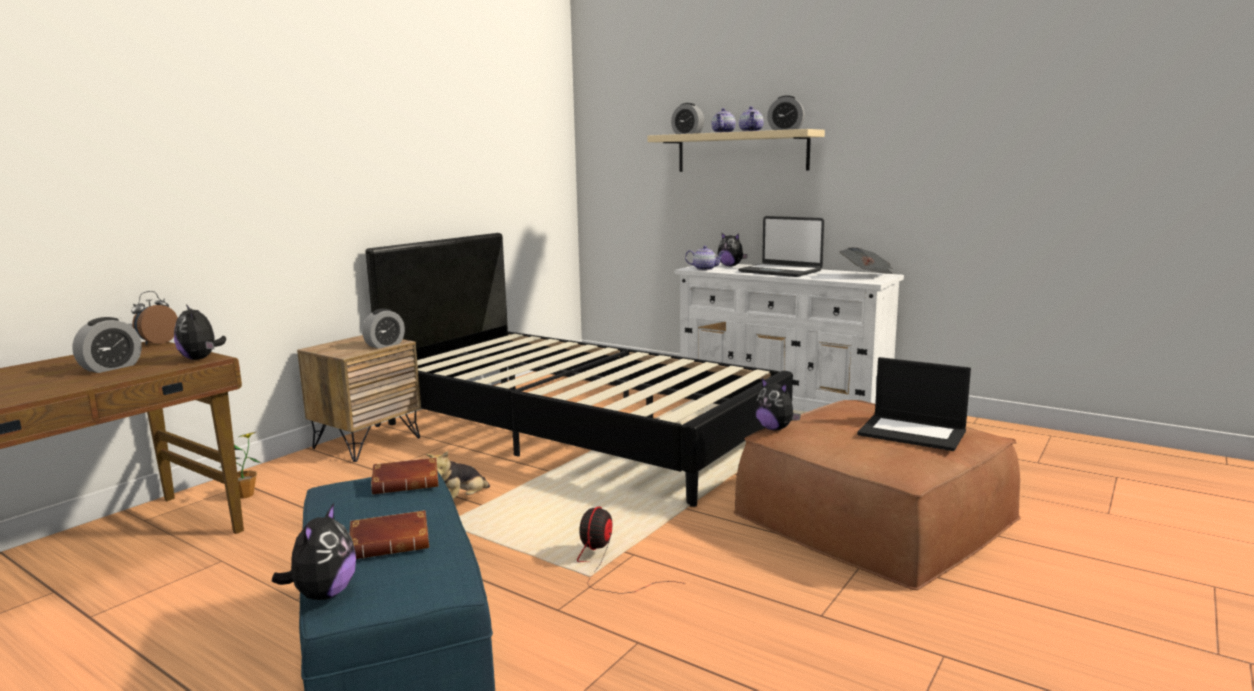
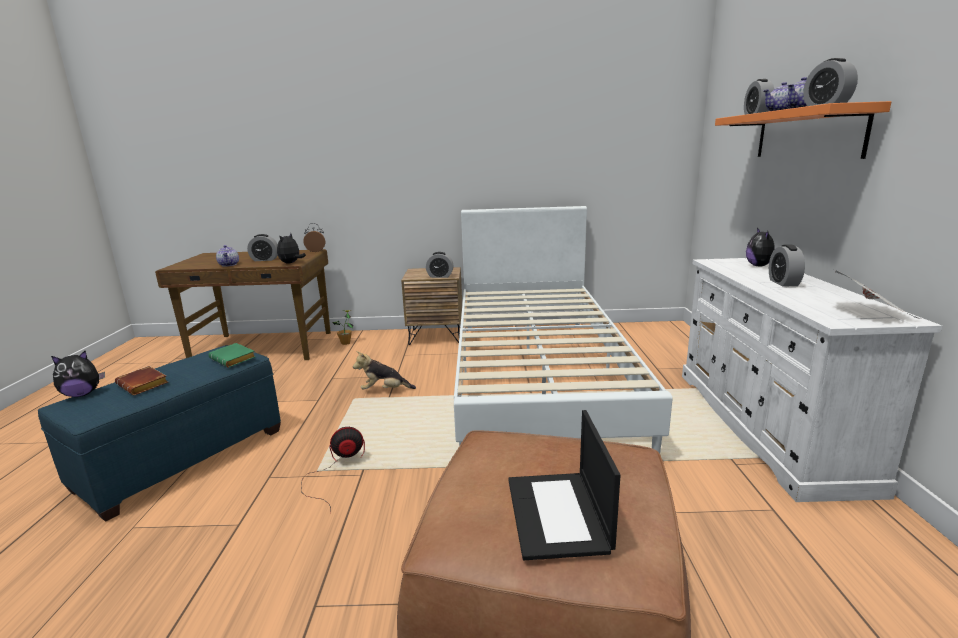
camera: 55 degrees right, 5 degrees up
black bed [366,233,793,507] -> white bed [454,206,673,454]
brown book [371,457,438,494] -> green book [209,343,256,367]
beige shelf [647,129,825,172] -> orange shelf [715,101,891,159]
teapot [685,246,725,270] -> teapot moved to [216,245,239,267]
laptop [738,216,824,277] -> alarm clock [769,244,805,286]
plush toy [755,378,801,430] -> none

